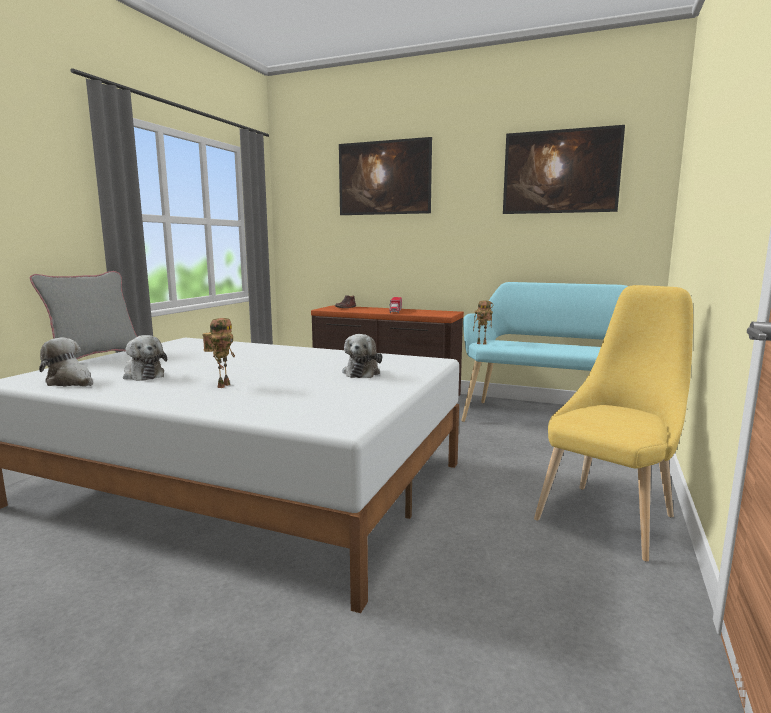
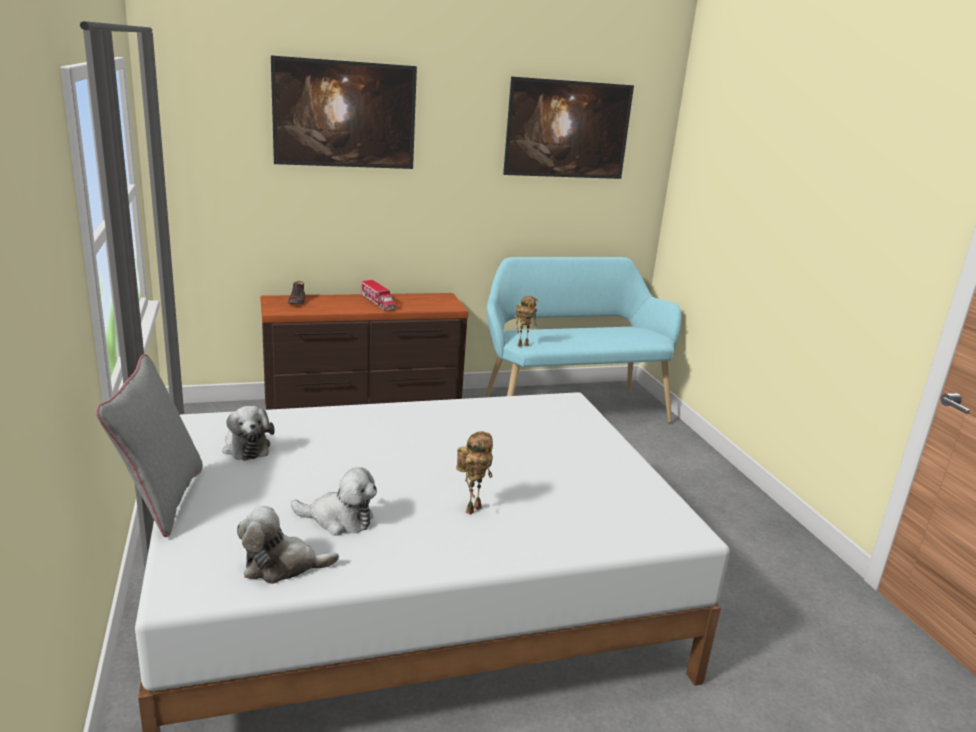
camera: 40 degrees left, 10 degrees up
toy robot [202,318,235,388] -> toy robot turned 60 degrees clockwise [456,431,493,515]
plush toy [342,334,382,378] -> plush toy moved to [222,406,275,461]
yellow chair [534,285,693,561] -> none

